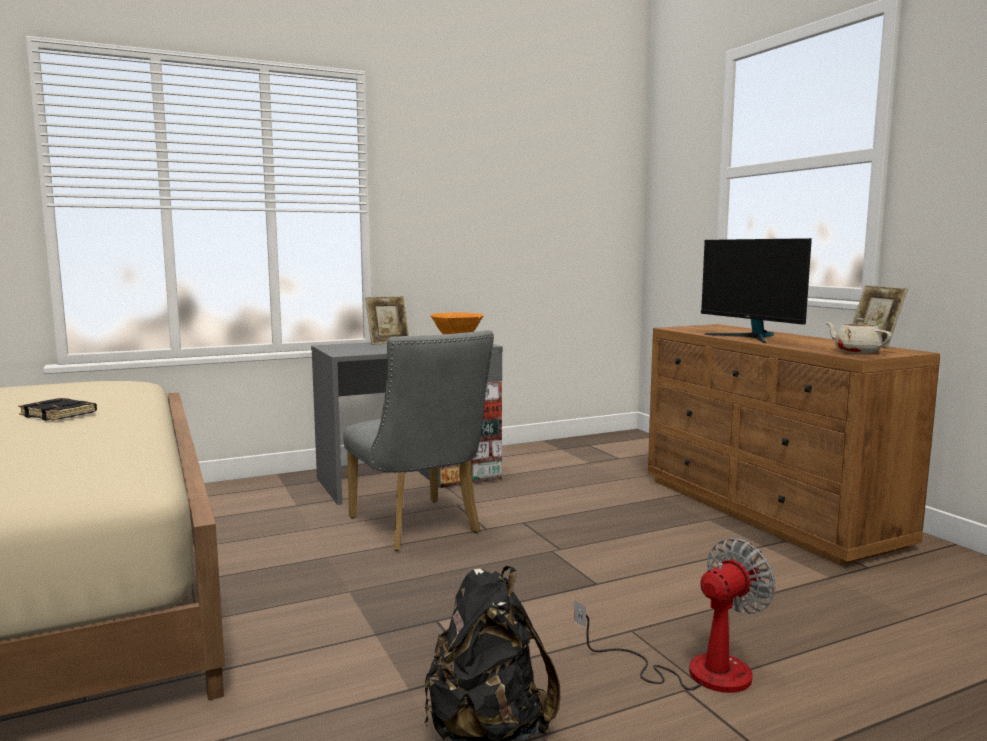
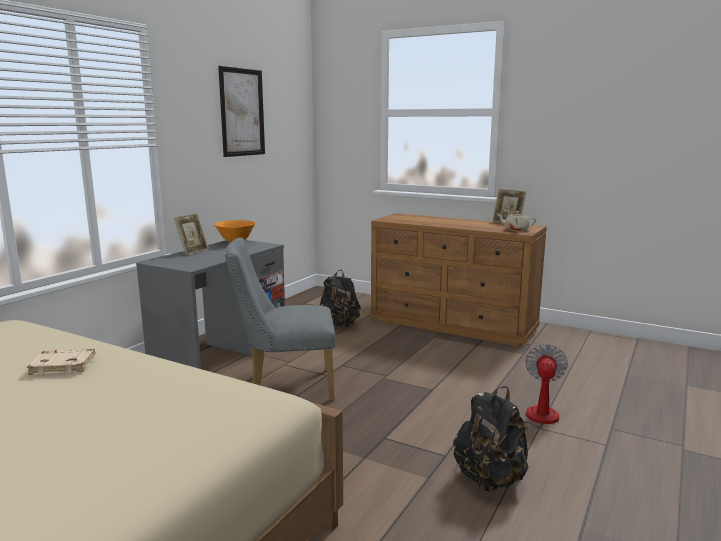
camera: 35 degrees left, 5 degrees up
black book [18,398,97,421] -> beige book [27,349,95,375]
grey chair [343,330,494,551] -> grey chair turned 150 degrees clockwise [225,237,335,401]
monitor [701,238,812,343] -> none
none -> picture [218,66,265,157]
none -> black backpack [319,270,361,327]

